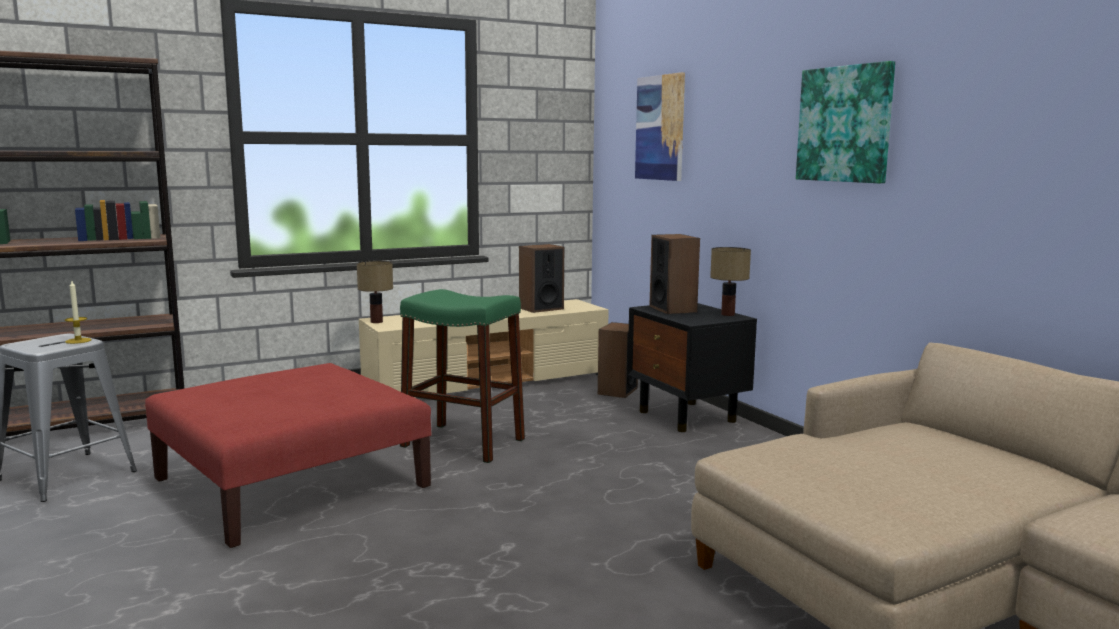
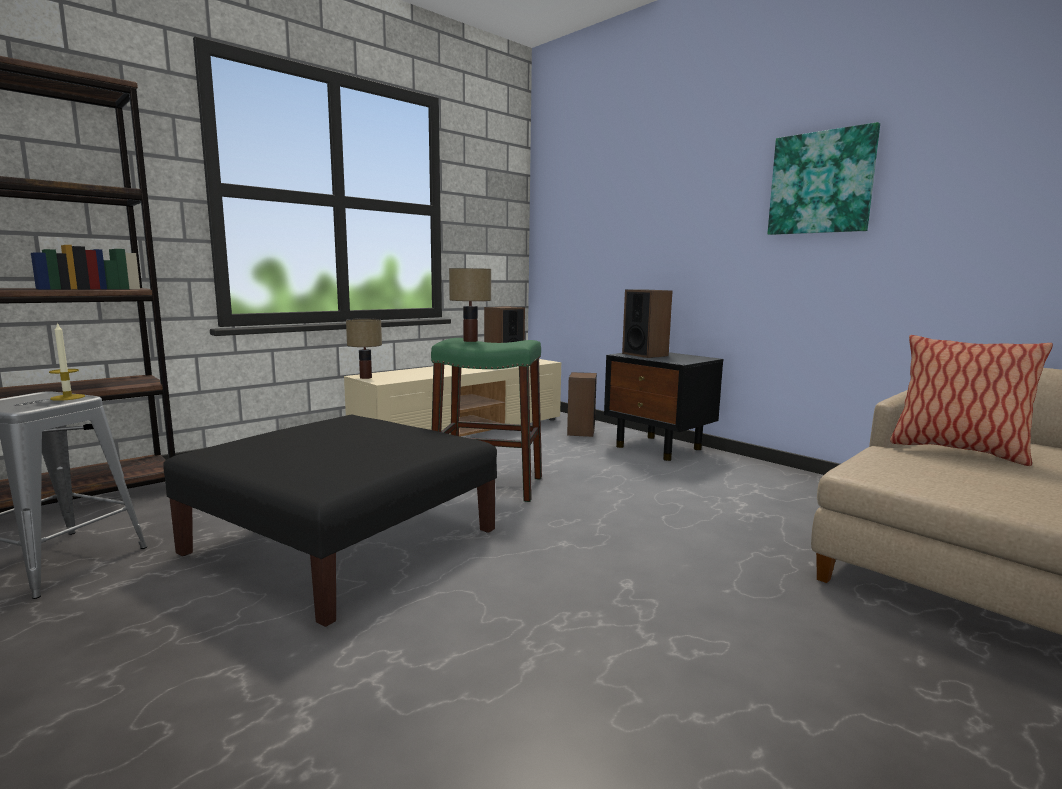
camera: 15 degrees left, 0 degrees up
red ottoman [145,363,431,548] -> black ottoman [163,415,497,627]
picture [635,72,685,181] -> none
table lamp [710,247,751,316] -> table lamp moved to [449,268,491,342]
none -> pillow [890,335,1053,466]

